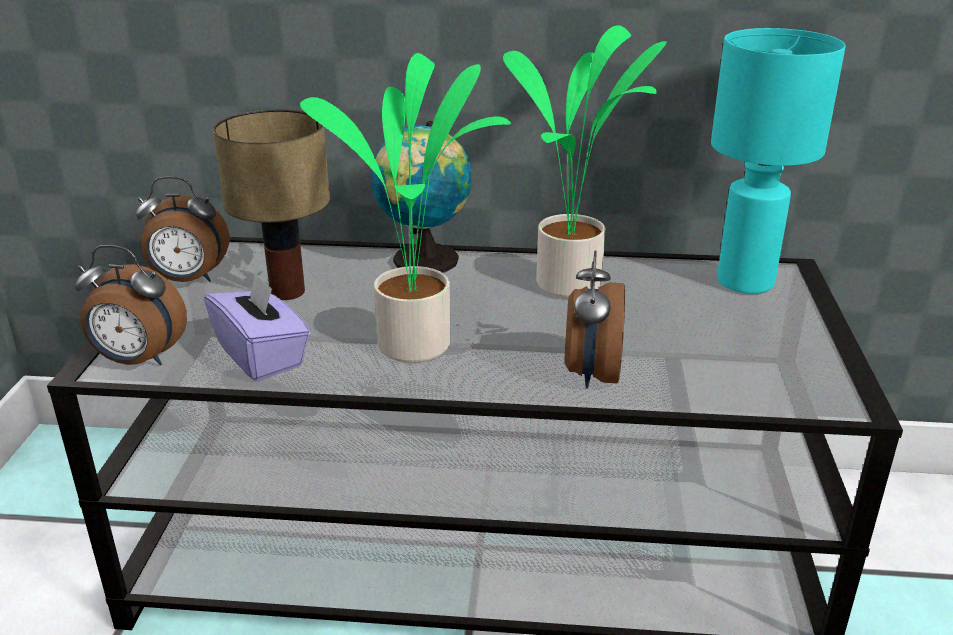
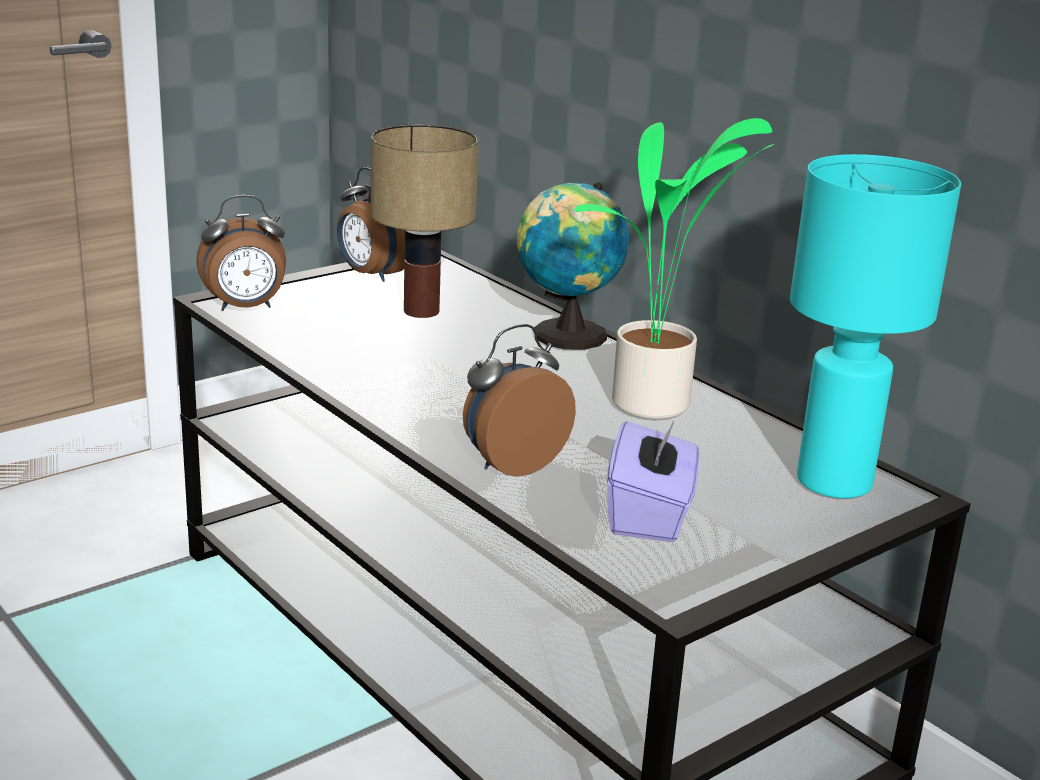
camera: 45 degrees right, 5 degrees down
alarm clock [75,245,187,365] -> alarm clock turned 75 degrees counterclockwise [196,195,286,311]
purple tissue box [204,271,311,381] -> purple tissue box moved to [607,414,700,542]
potted plant [300,53,511,363] -> none

